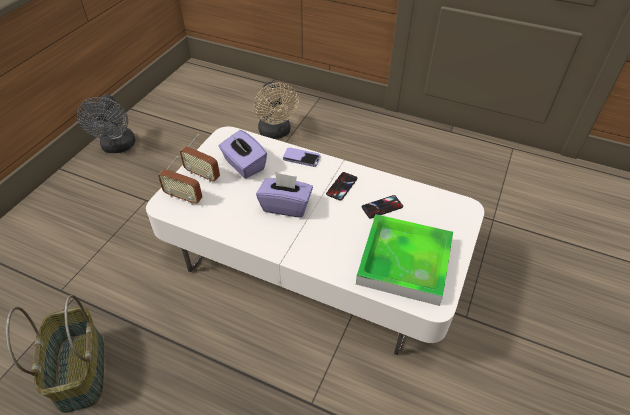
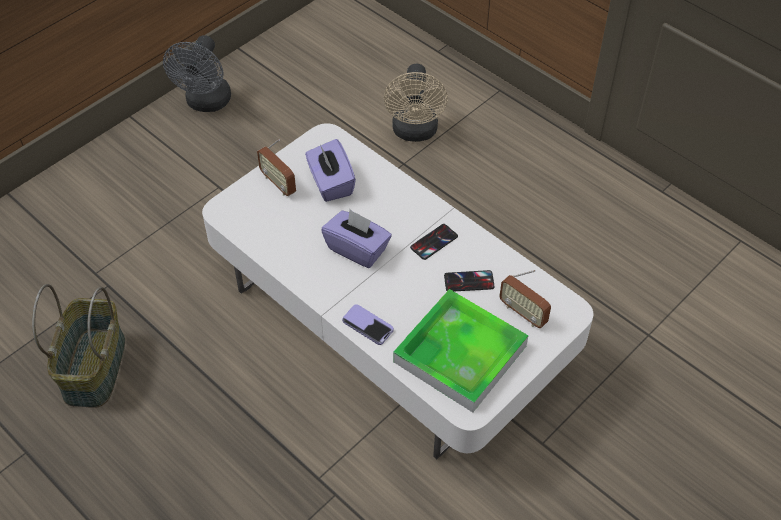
camera: 20 degrees right, 5 degrees up
radio [158,156,202,205] -> radio moved to [499,270,551,328]
phone [283,147,320,167] -> phone moved to [342,304,394,345]

